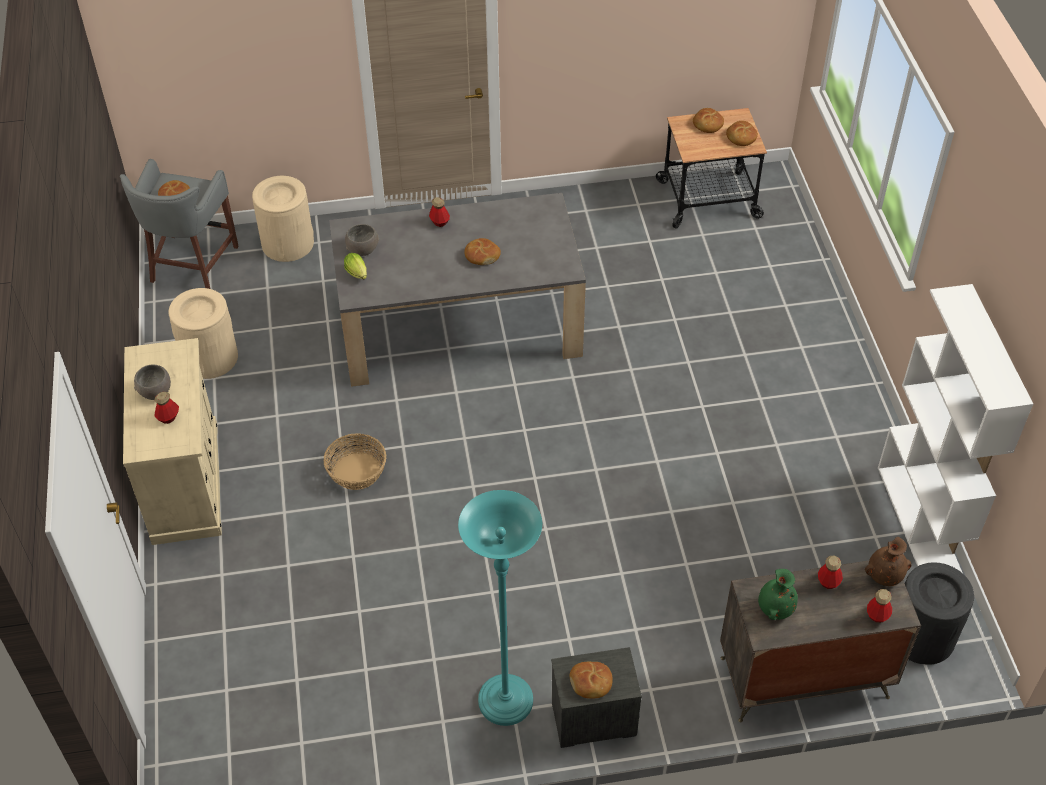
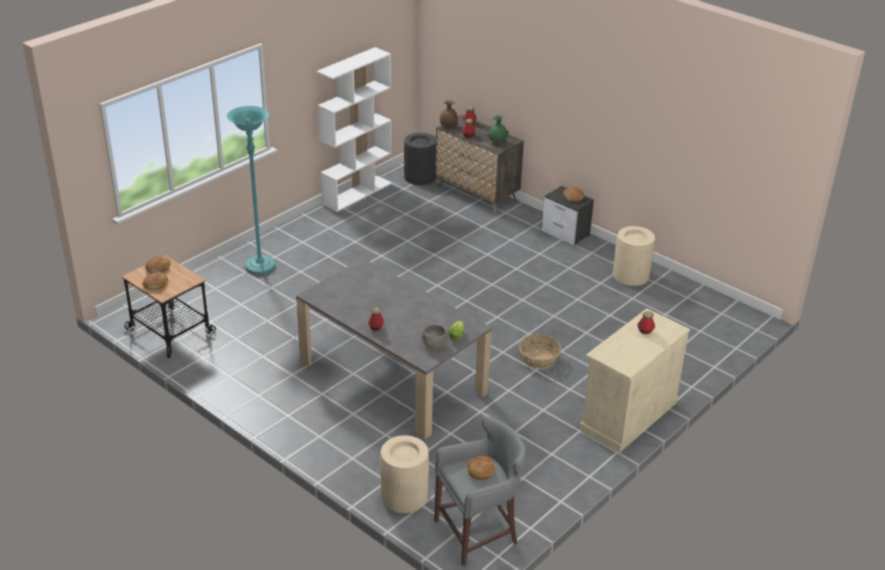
camera: 130 degrees left, 15 degrees down
grey bowl [134,365,171,400] -> none
beige trash can [168,288,238,379] -> beige trash can moved to [613,226,655,286]
turquoise floor lamp [458,490,542,726] -> turquoise floor lamp moved to [227,106,275,275]
bread [464,238,501,265] -> none

